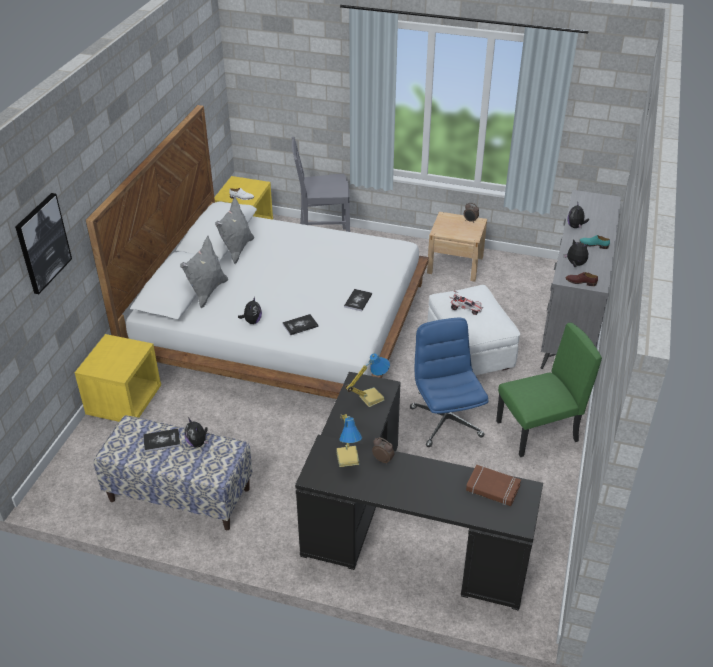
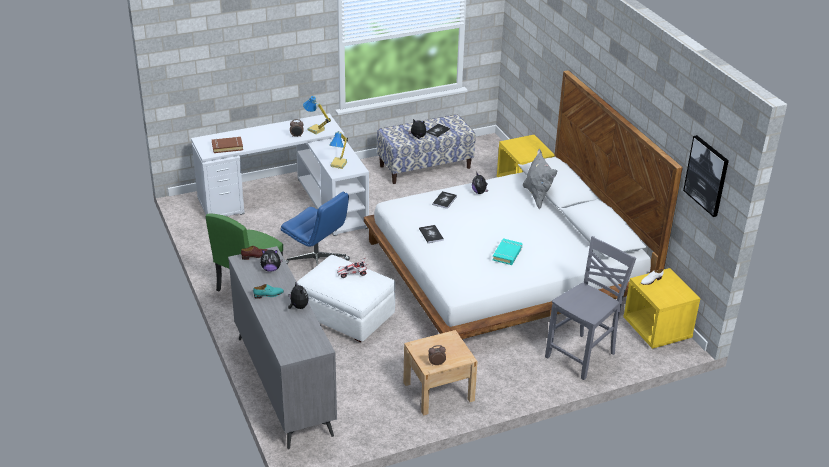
camera: 140 degrees right, 5 degrees down
picture [15,193,72,294] -> picture moved to [683,135,729,217]
grey pillow [215,197,254,264] -> none
black desk [295,372,543,611] -> white desk [191,113,369,236]
none -> turquoise book [492,238,522,265]

